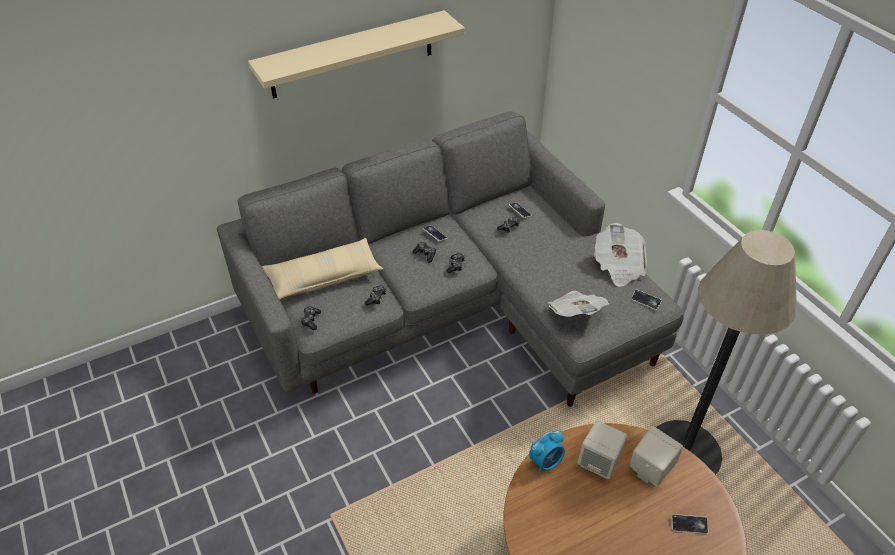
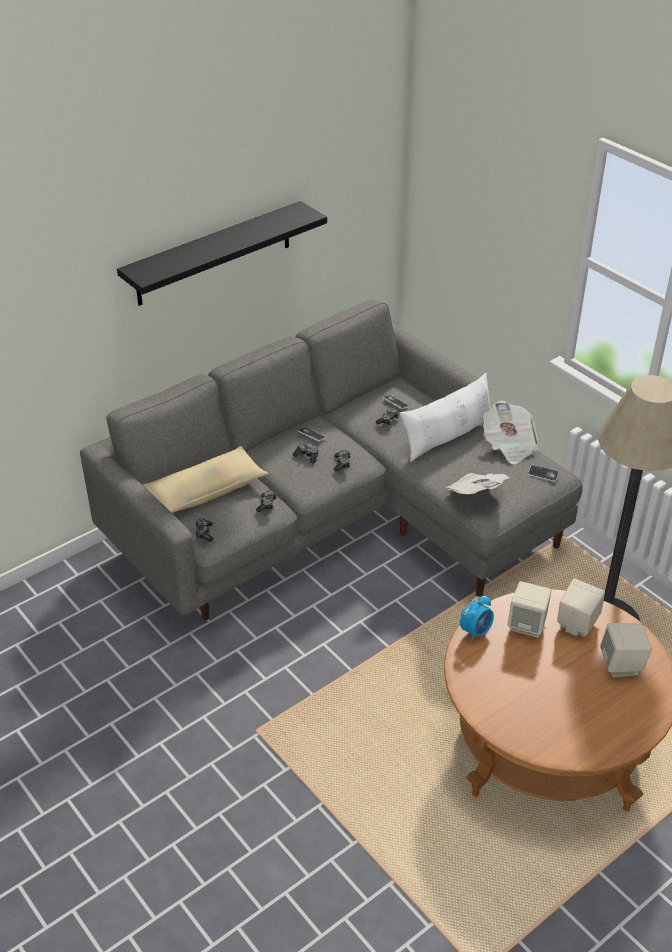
camera: 10 degrees left, 5 degrees down
beige shelf [248,10,465,99] -> black shelf [117,201,327,306]
phone [672,514,708,534] -> beige speaker [600,623,652,677]
none -> white pillow [400,373,491,462]

